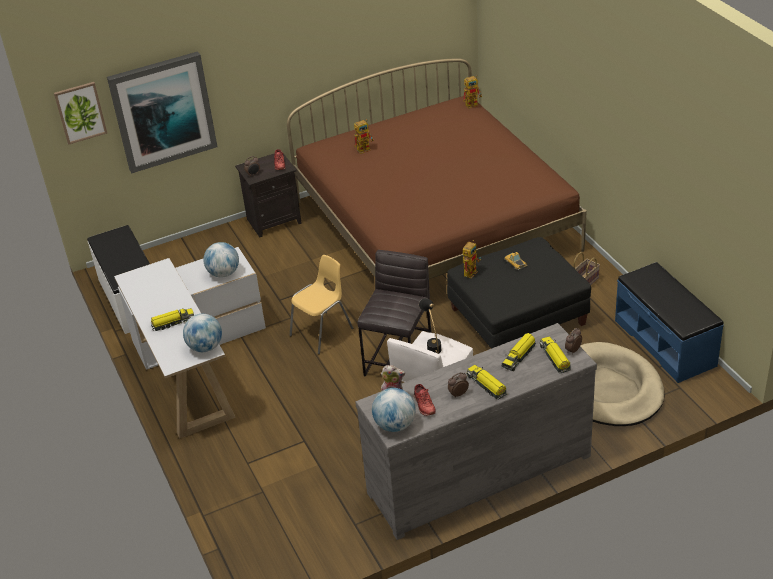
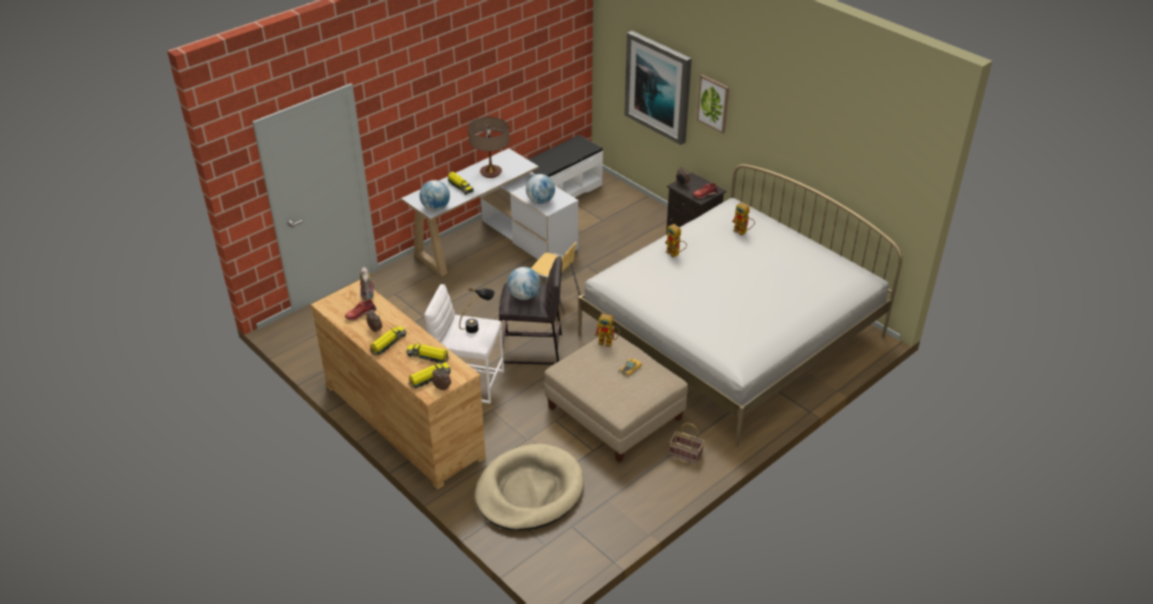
camera: 70 degrees right, 0 degrees up
picture [54,82,107,145] -> picture moved to [697,75,729,134]
brown bed [287,59,587,279] -> white bed [578,164,903,447]
grey dresser [355,323,597,540] -> brown dresser [310,280,486,489]
globe [372,388,416,432] -> globe moved to [508,267,541,300]
black ottoman [447,237,591,349] -> beige ottoman [544,332,688,463]
toy robot [463,75,482,109] -> toy robot moved to [665,224,687,257]
blue bench [615,262,724,383] -> none
none -> table lamp [468,117,509,178]

